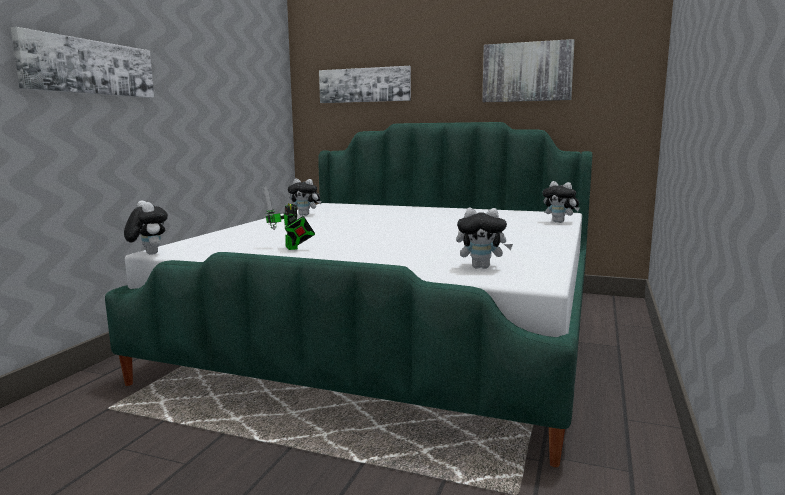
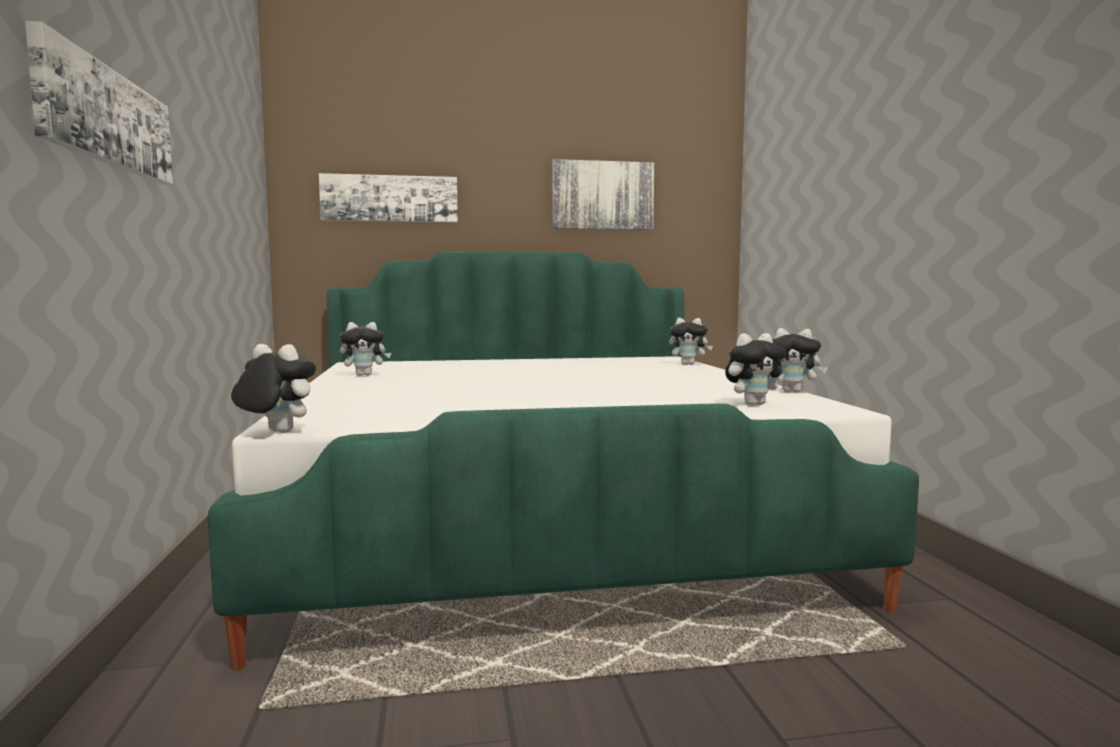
camera: 30 degrees left, 5 degrees down
toy robot [264,186,315,250] -> none
none -> plush toy [772,328,828,393]

